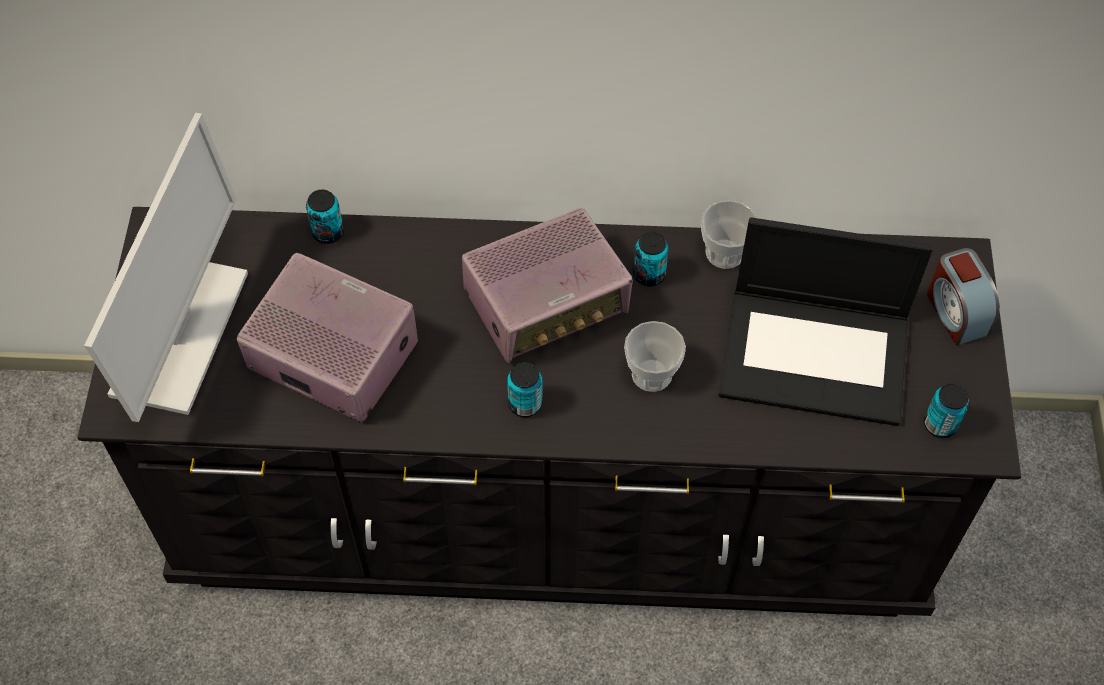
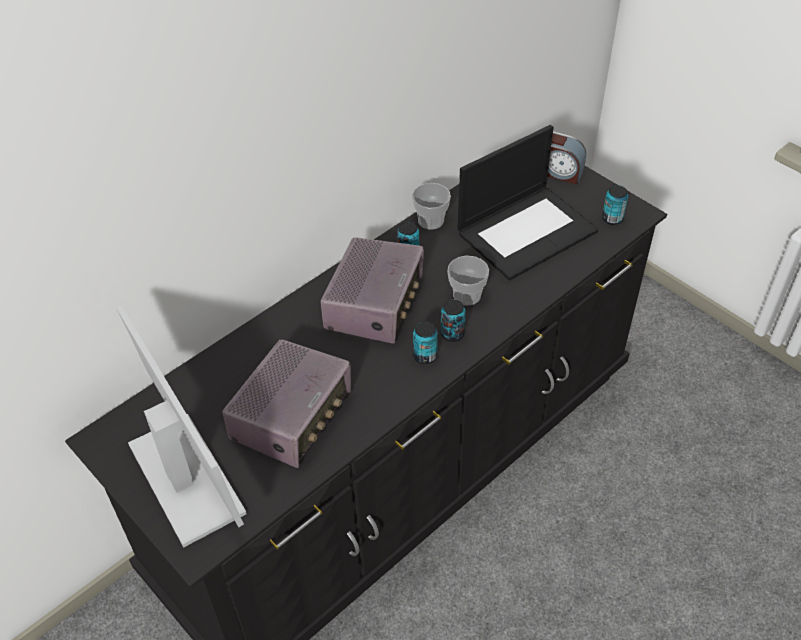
camera: 45 degrees left, 10 degrees down
radio [237,253,418,422] -> radio turned 135 degrees clockwise [222,340,351,468]
can [306,189,344,244] -> can moved to [441,300,466,342]

